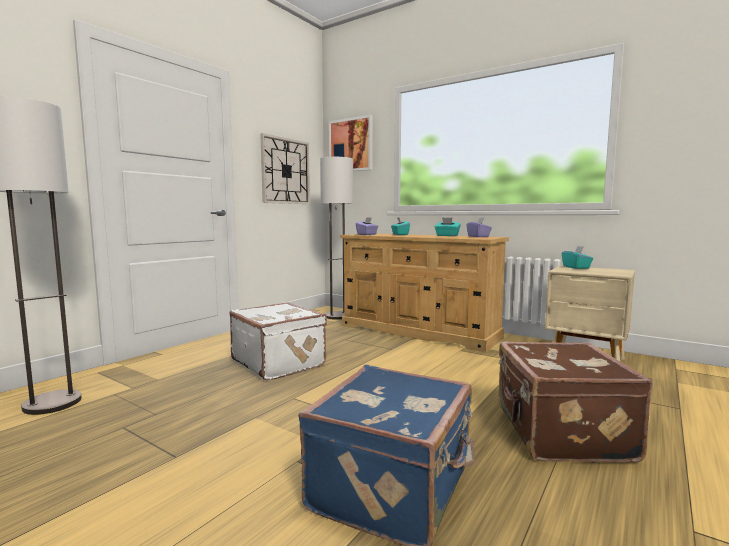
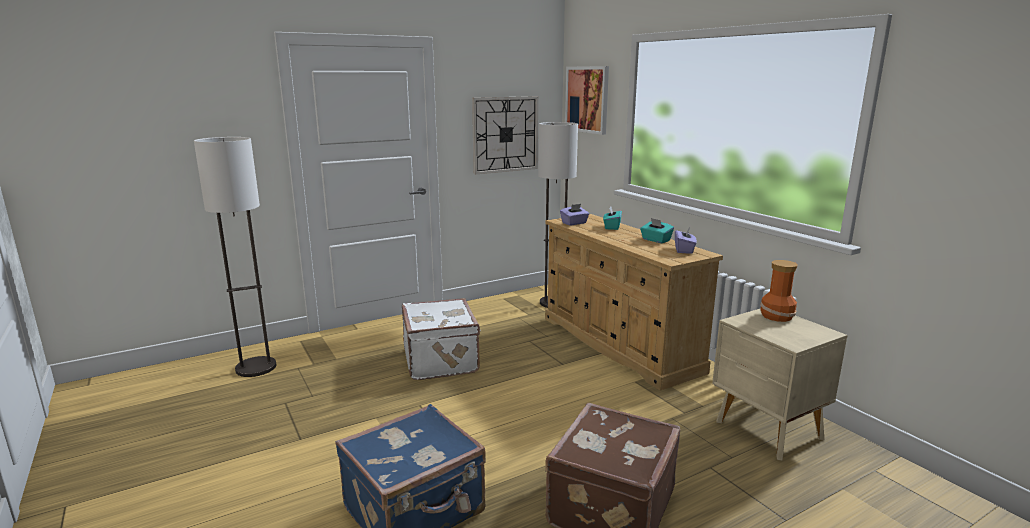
camera: 25 degrees right, 10 degrees up
turquoise tissue box [562,246,593,269] -> vase [760,260,798,322]

